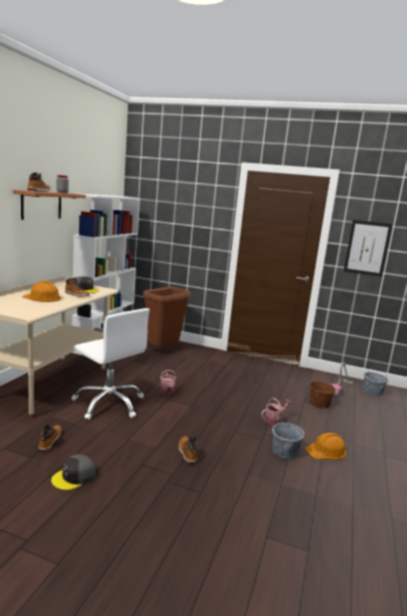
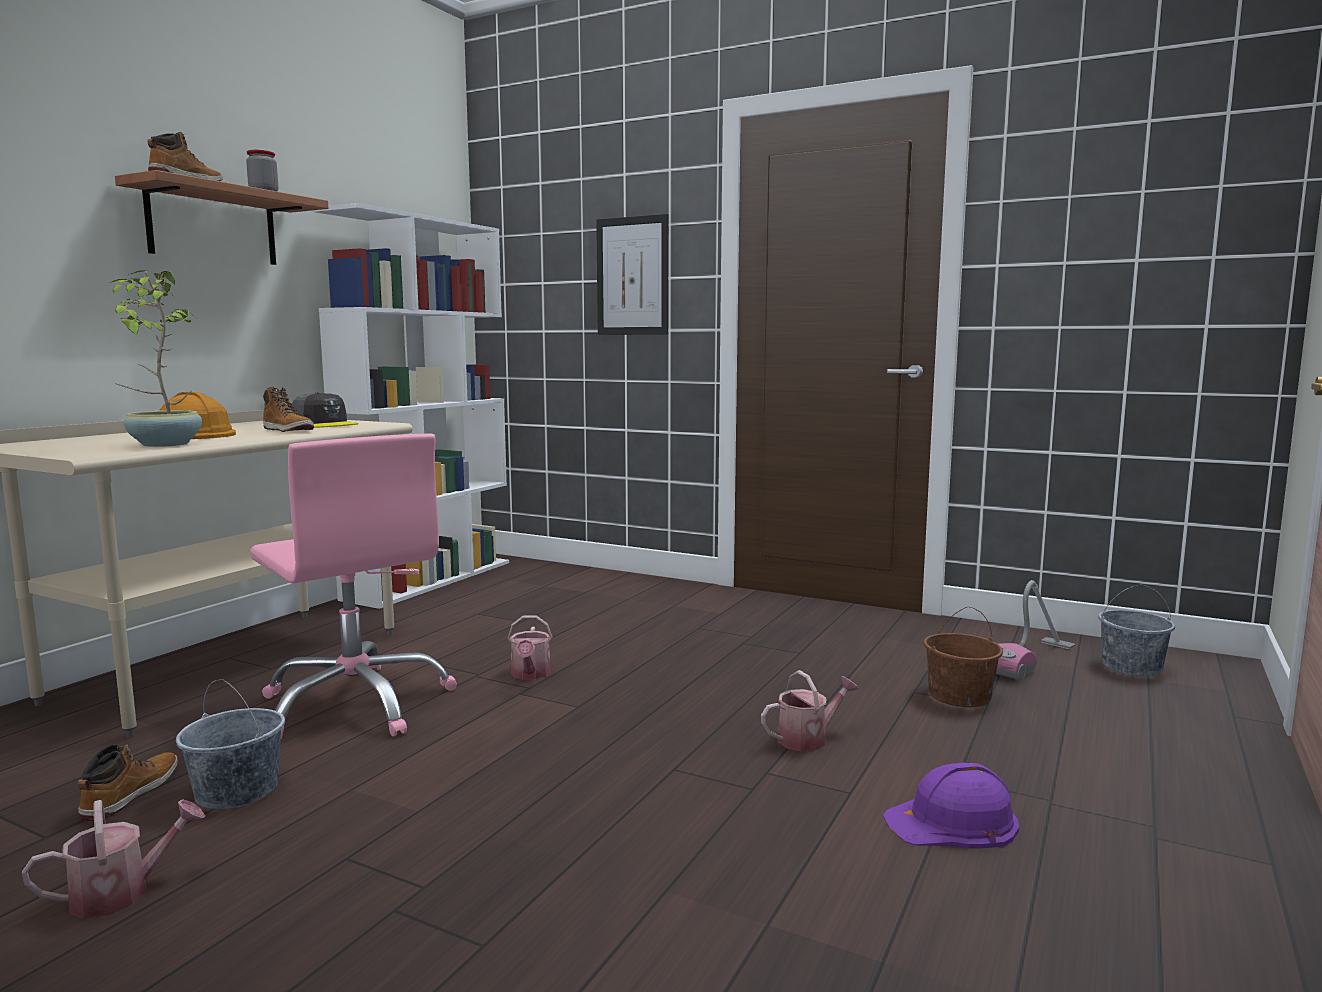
camera: 10 degrees right, 5 degrees down
grey cap [51,454,95,490] -> watering can [22,799,205,918]
white office chair [72,308,150,420] -> pink office chair [250,433,457,738]
brown trash can [143,287,191,347] -> none
boot [179,436,198,464] -> none
grey bucket [272,416,305,459] -> grey bucket moved to [176,679,285,809]
orange hard hat [305,433,346,460] -> purple hard hat [882,763,1019,849]
picture [344,220,393,277] -> picture moved to [596,214,668,335]
none -> potted plant [109,270,202,447]

